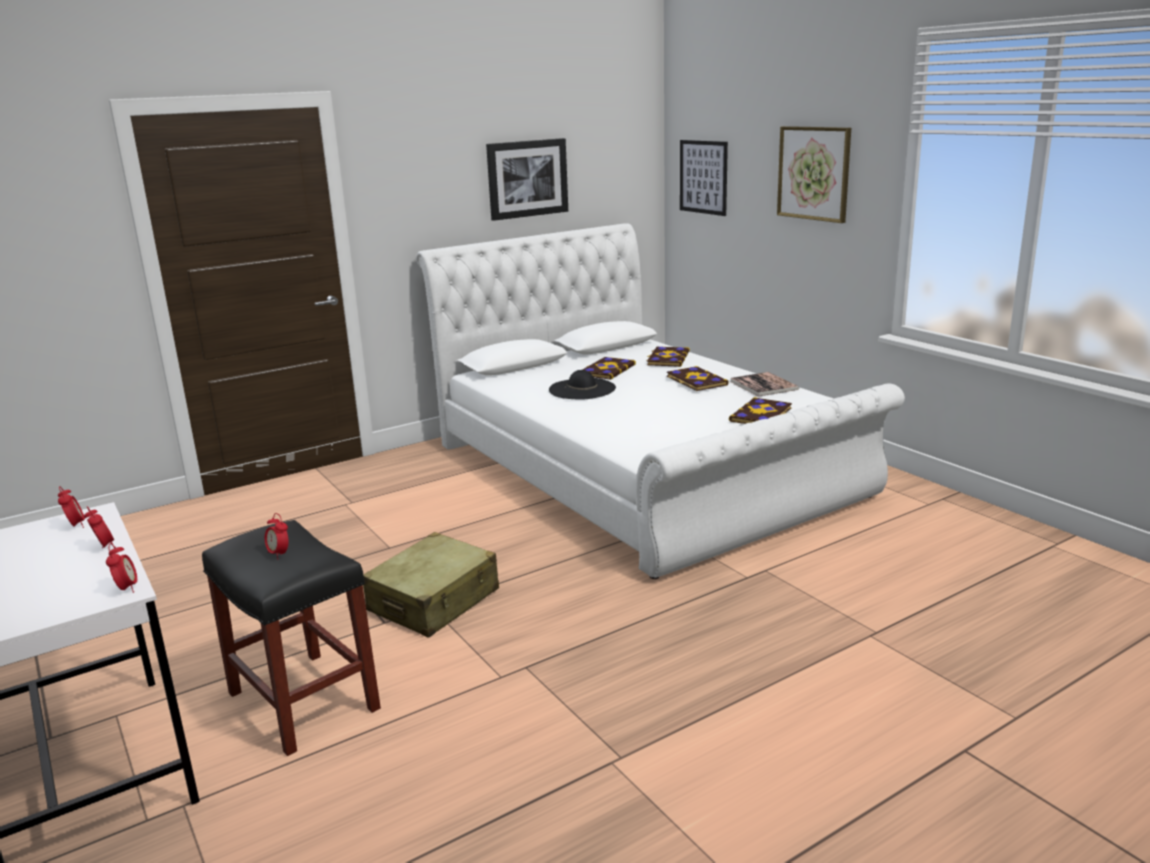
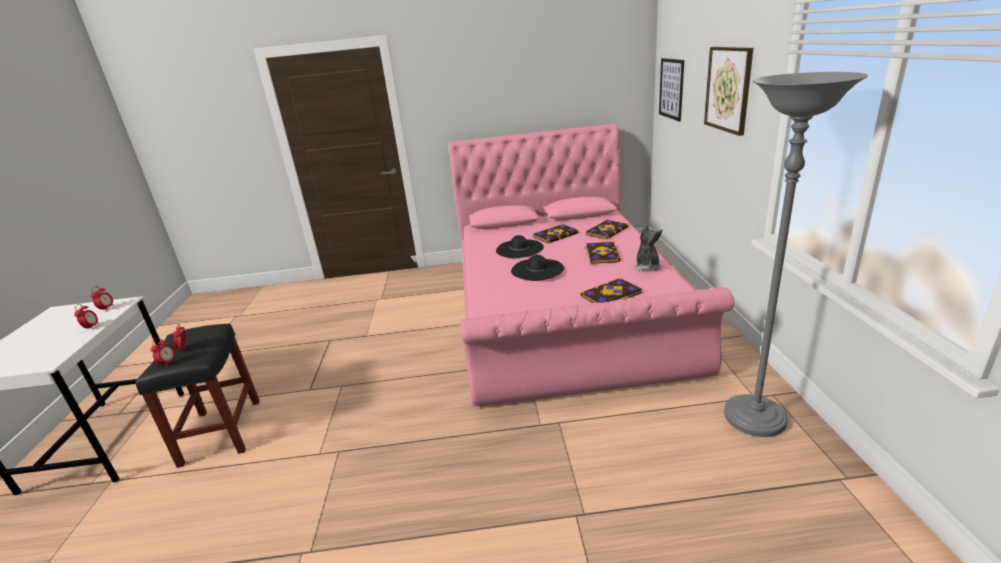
camera: 30 degrees right, 5 degrees up
alarm clock [106,543,137,593] -> alarm clock moved to [150,338,176,367]
beige suitcase [363,532,499,638] -> none
white bed [416,223,905,579] -> pink bed [448,124,735,406]
picture [486,138,568,221] -> none
book [731,372,799,397] -> plush toy [633,225,663,271]
none -> black hat [511,255,564,281]
none -> grey floor lamp [724,72,868,437]

